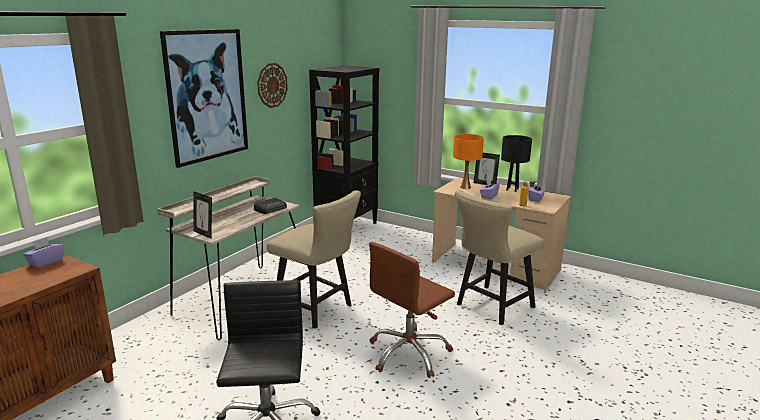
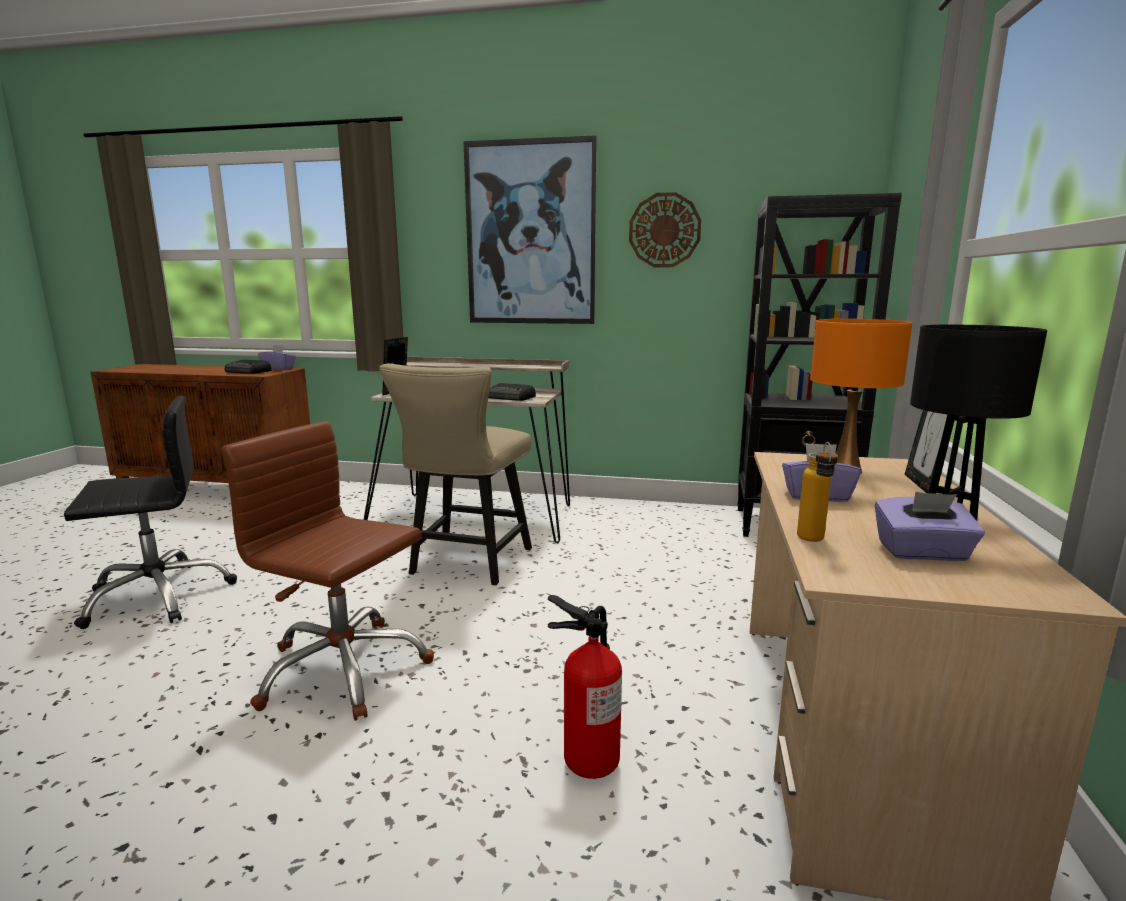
camera: 70 degrees right, 5 degrees down
beige chair [455,190,544,325] -> fire extinguisher [548,595,622,779]
none -> radio [225,360,272,374]

